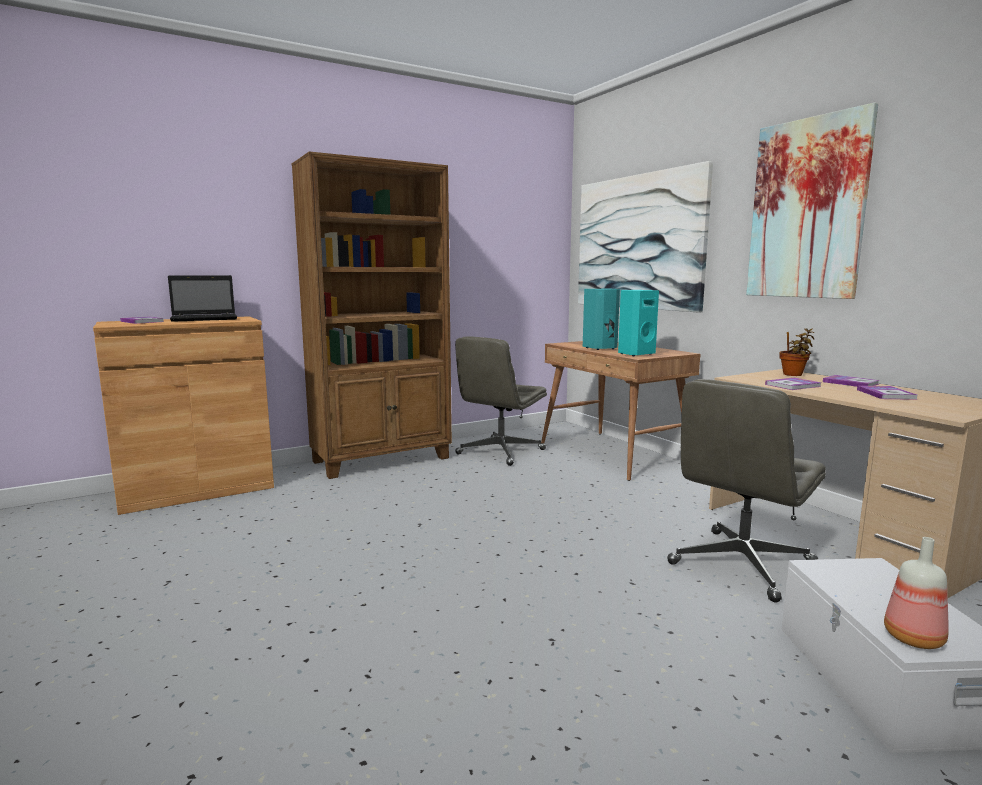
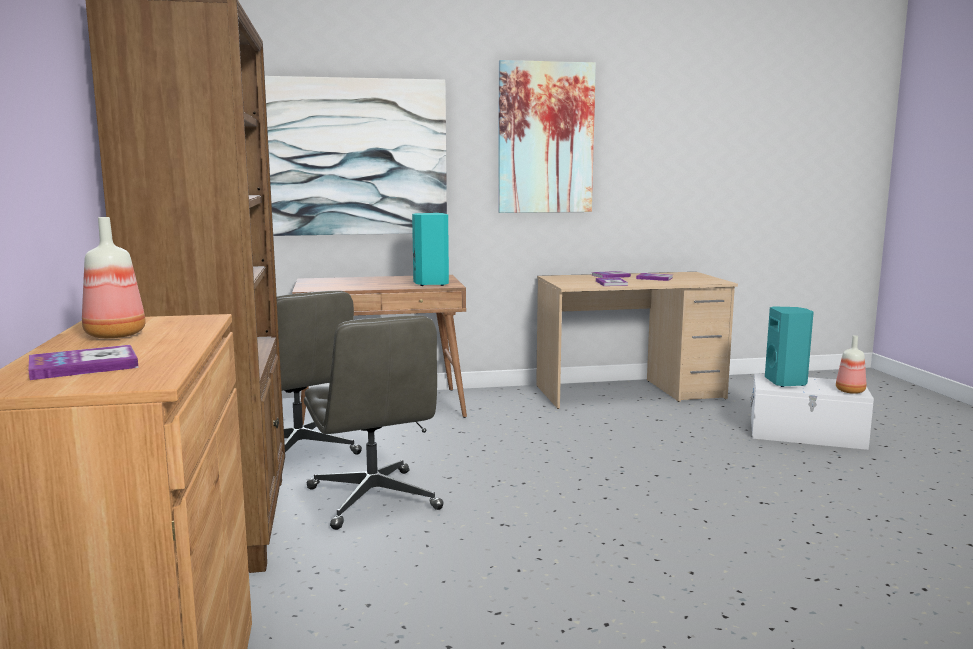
camera: 70 degrees left, 0 degrees up
laptop [168,275,237,322] -> bottle [82,217,146,338]
turquoise speaker [583,289,620,350] -> turquoise speaker moved to [765,306,814,387]
grey office chair [667,379,826,602] -> grey office chair moved to [304,316,444,530]
potted plant [779,328,814,376] -> none

